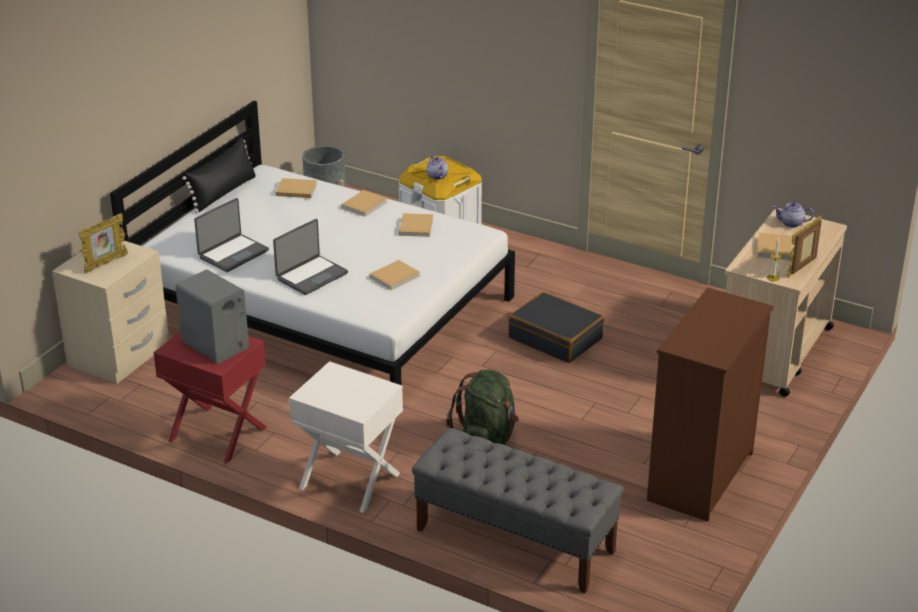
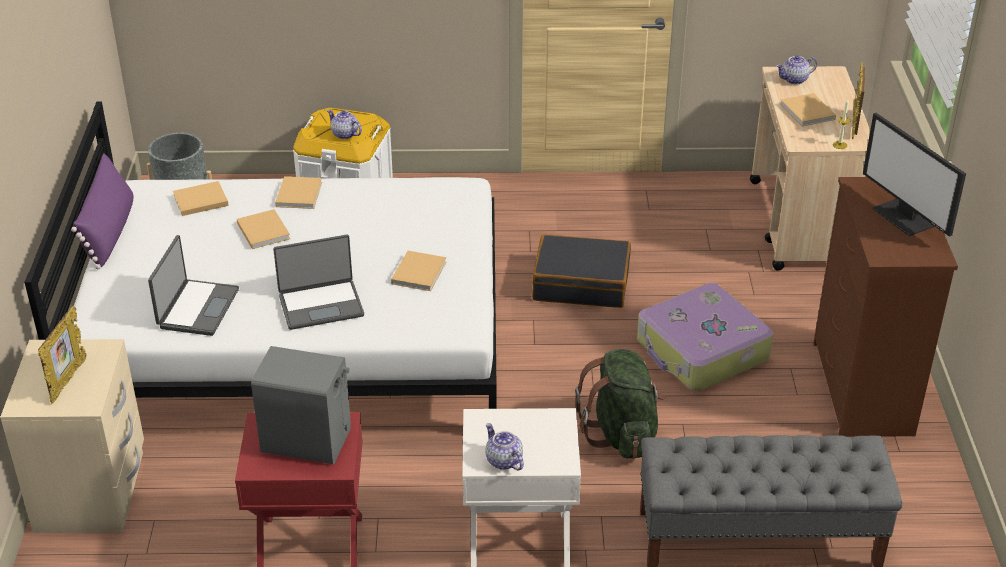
camera: 30 degrees left, 5 degrees up
black pillow [182,137,256,213] -> purple pillow [71,154,133,269]
laptop [273,219,348,295] -> laptop turned 60 degrees clockwise [273,235,364,330]
beige book [399,213,433,237] -> beige book moved to [237,209,290,249]
none -> teapot [486,423,524,471]
none -> suitcase [637,283,773,391]
none -> monitor [863,113,966,237]

